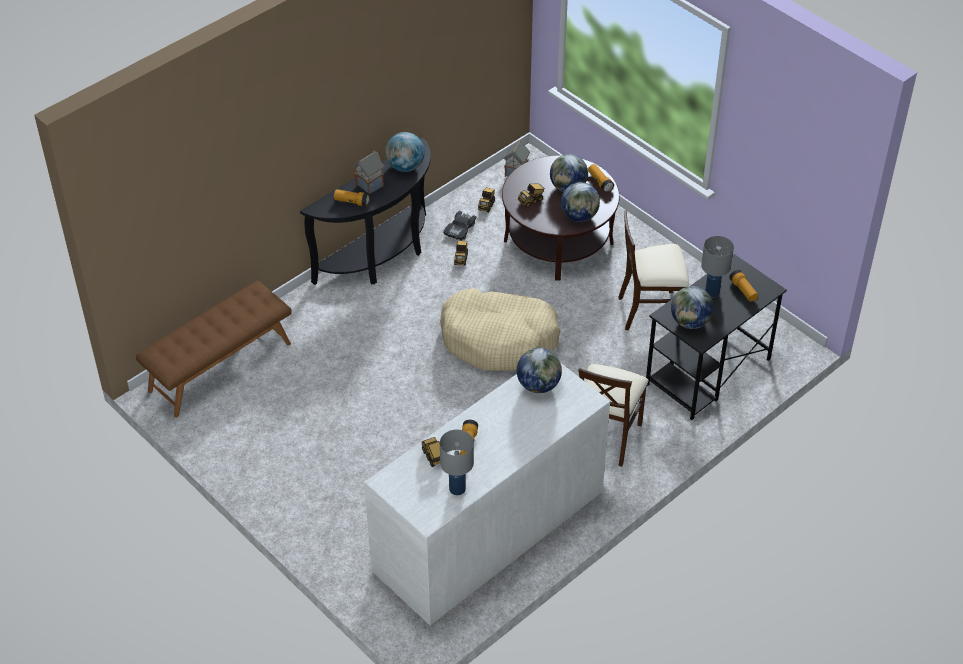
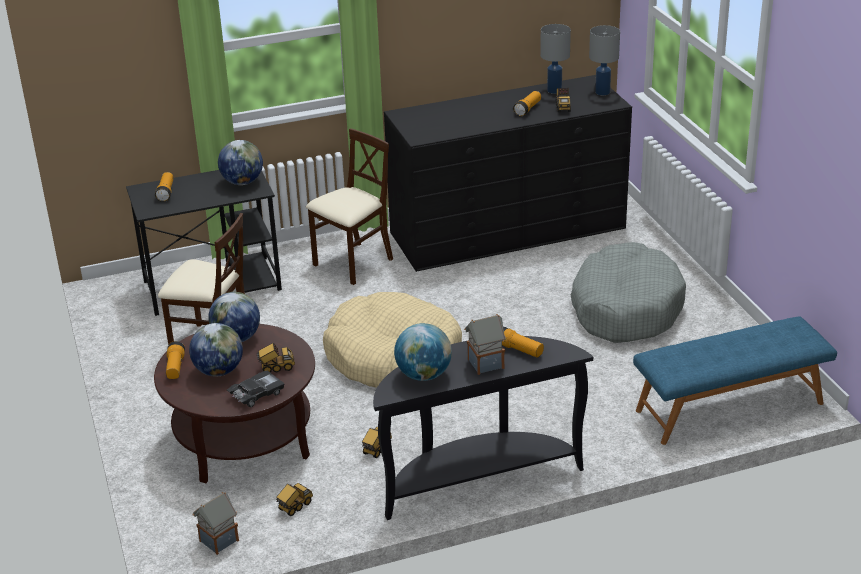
camera: 155 degrees left, 15 degrees down
brown bench [136,281,292,418] -> blue bench [633,316,837,445]
white dresser [364,363,610,625] -> black dresser [384,75,632,272]
black toy car [443,211,477,240] -> black toy car moved to [227,371,285,407]
globe [517,348,562,393] -> none
grey table lamp [701,236,734,297] -> grey table lamp moved to [589,25,620,95]
none -> grey dog bed [570,242,686,343]

